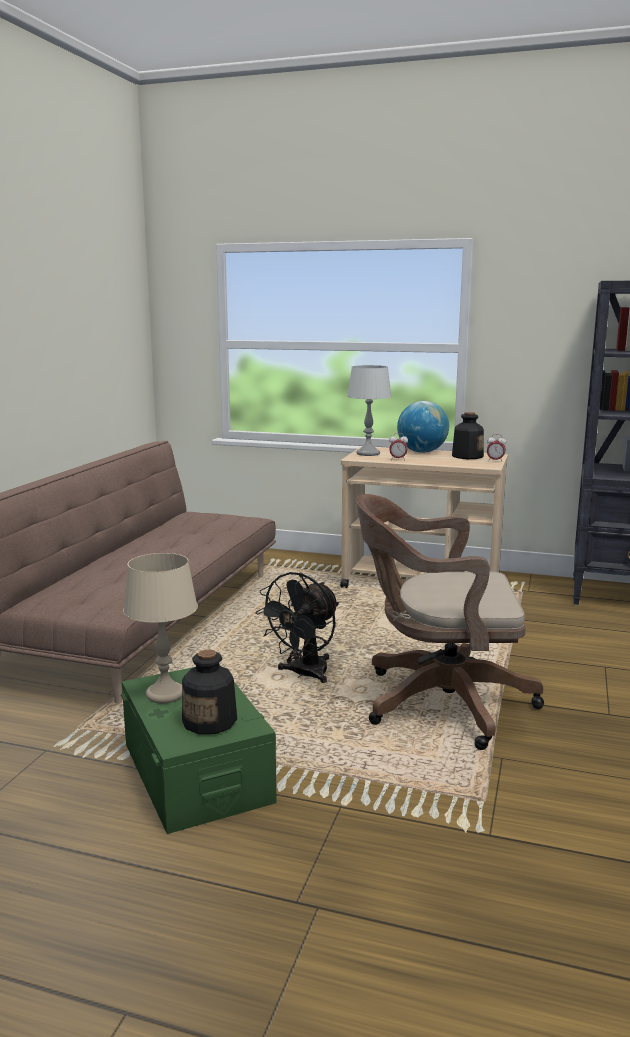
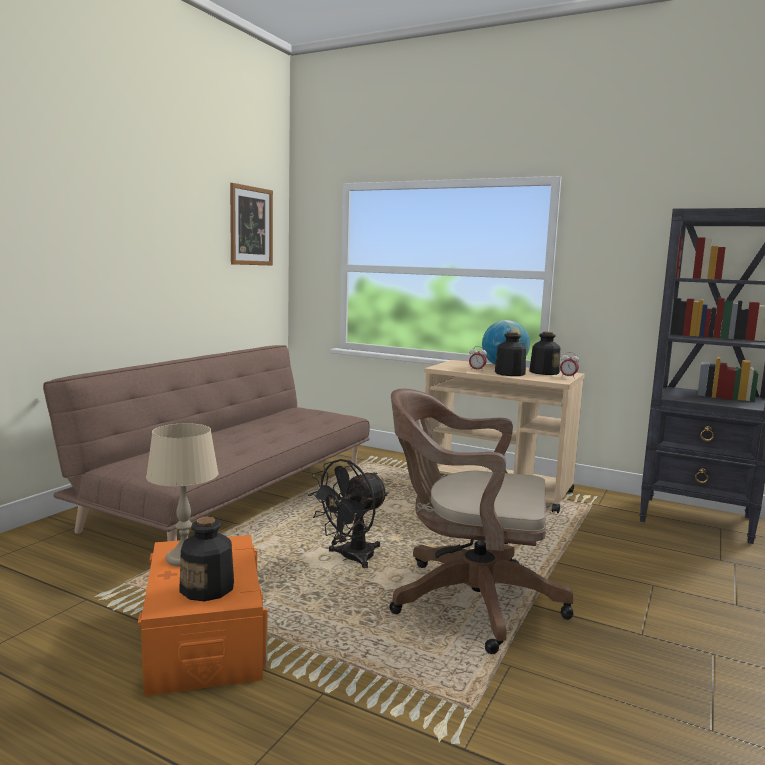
camera: 10 degrees right, 5 degrees down
green storage box [121,664,277,834] -> orange storage box [137,535,268,696]
grey table lamp [347,365,392,456] -> none
none -> picture [230,183,273,265]
none -> bottle [495,332,526,376]

